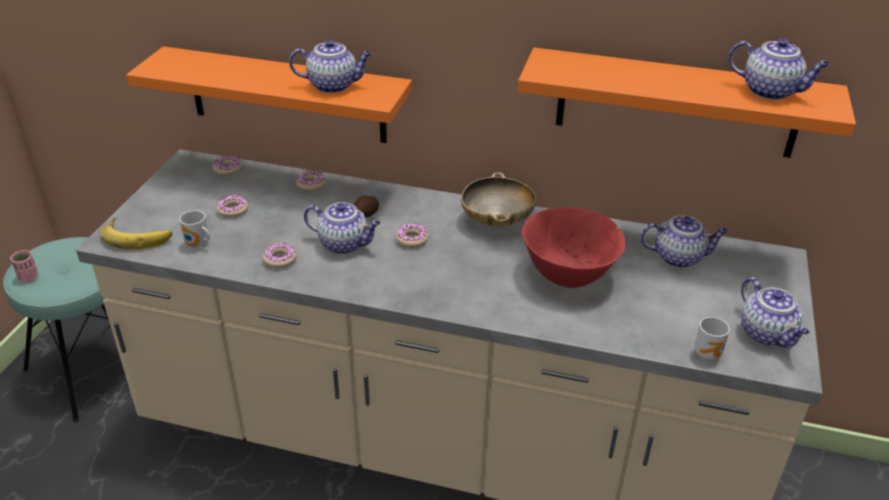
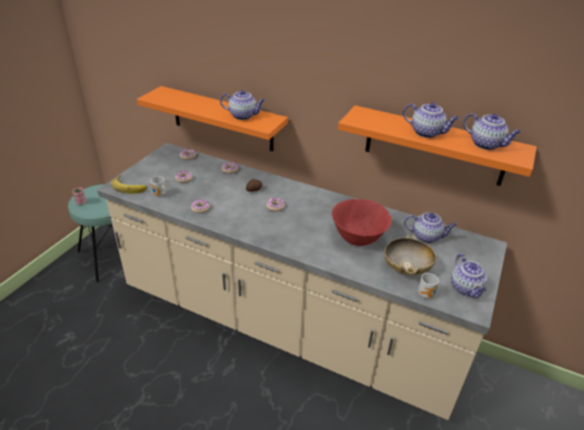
camera: 10 degrees right, 0 degrees up
teapot [304,202,381,254] -> teapot moved to [403,103,459,138]
beige bowl [461,172,537,226] -> beige bowl moved to [384,234,436,275]

